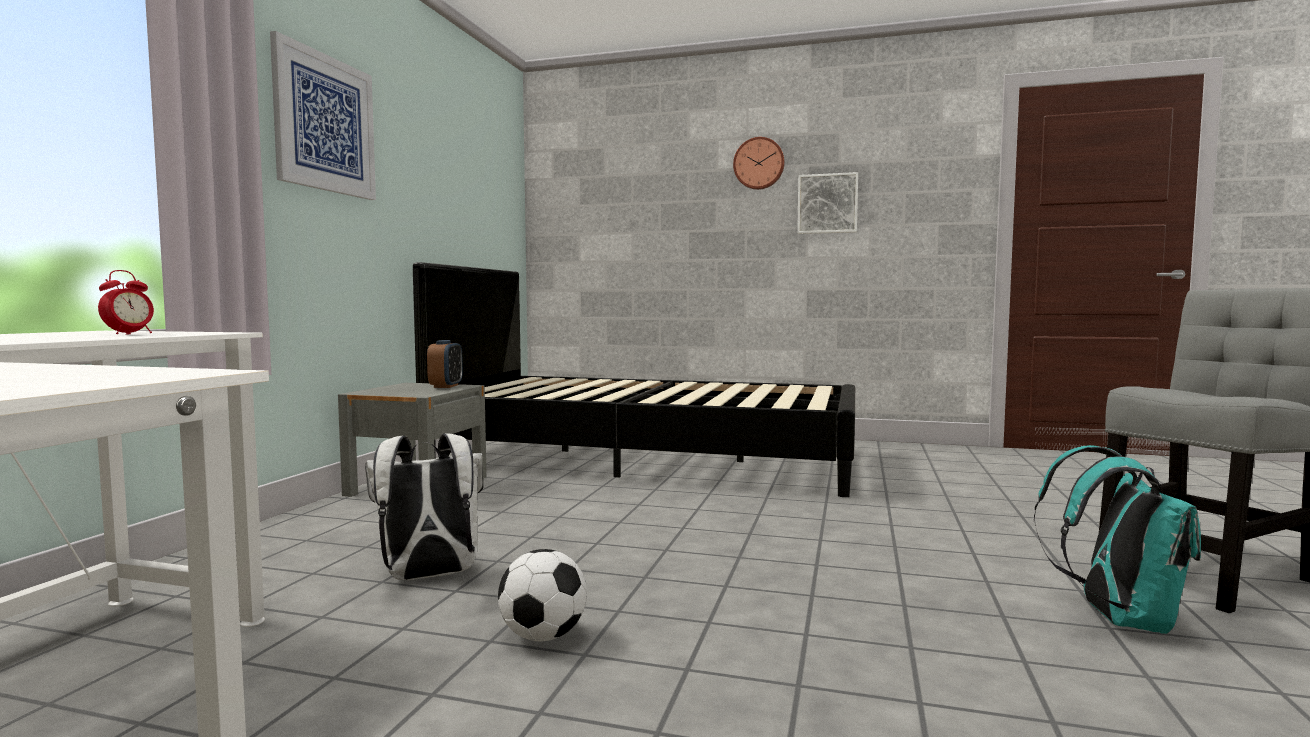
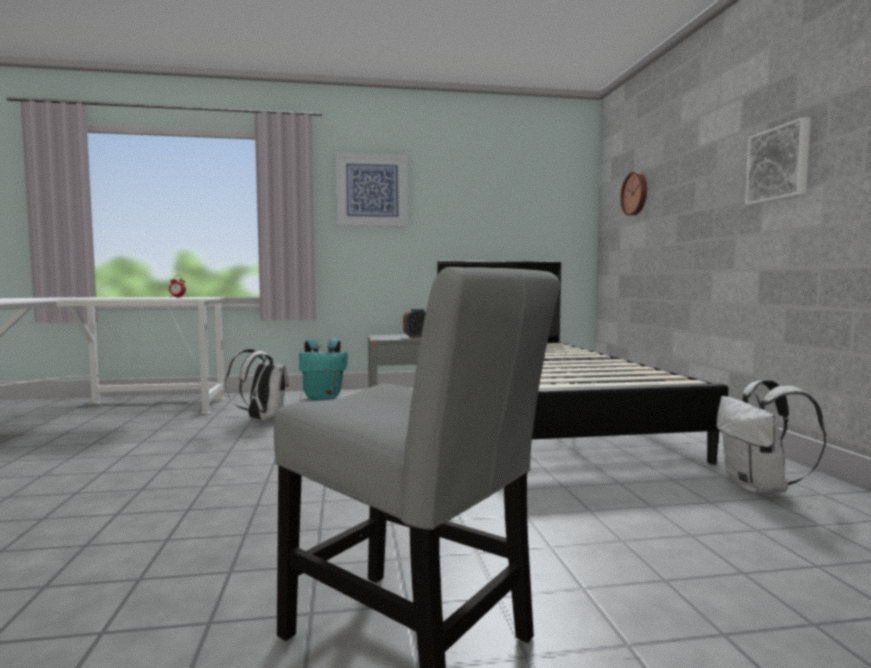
camera: 65 degrees right, 0 degrees up
football [498,549,587,641] -> none
wall clock [733,137,785,190] -> wall clock moved to [621,172,647,216]
turquoise backpack [1034,445,1201,634] -> turquoise backpack moved to [299,338,348,400]
none -> white backpack [717,379,826,493]

